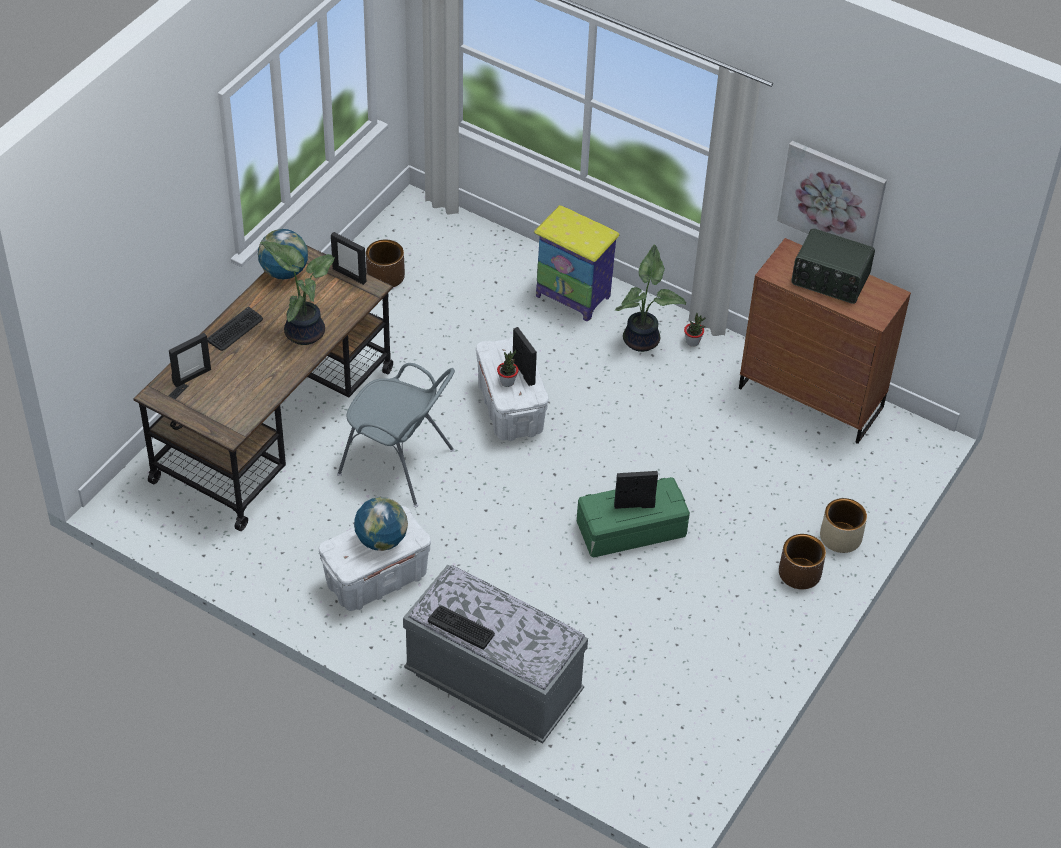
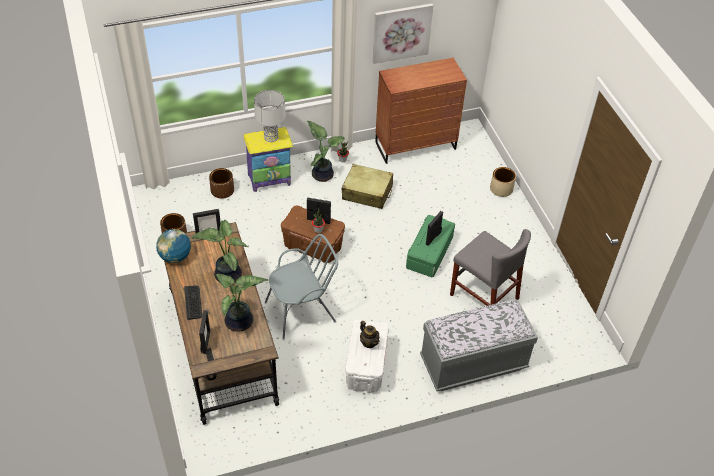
camera: 50 degrees left, 0 degrees up
globe [354,497,408,551] -> teapot [360,321,379,348]
keyboard [428,606,495,650] -> none
white storage box [476,337,549,441] -> brown storage box [281,206,345,263]
brown planter [779,534,826,589] -> brown planter moved to [209,168,234,199]
radio [791,228,875,304] -> none
none -> potted plant [216,274,268,332]
none -> white table lamp [254,90,286,142]
none -> beige suitcase [342,164,393,209]
none -> grey chair [450,229,531,306]

